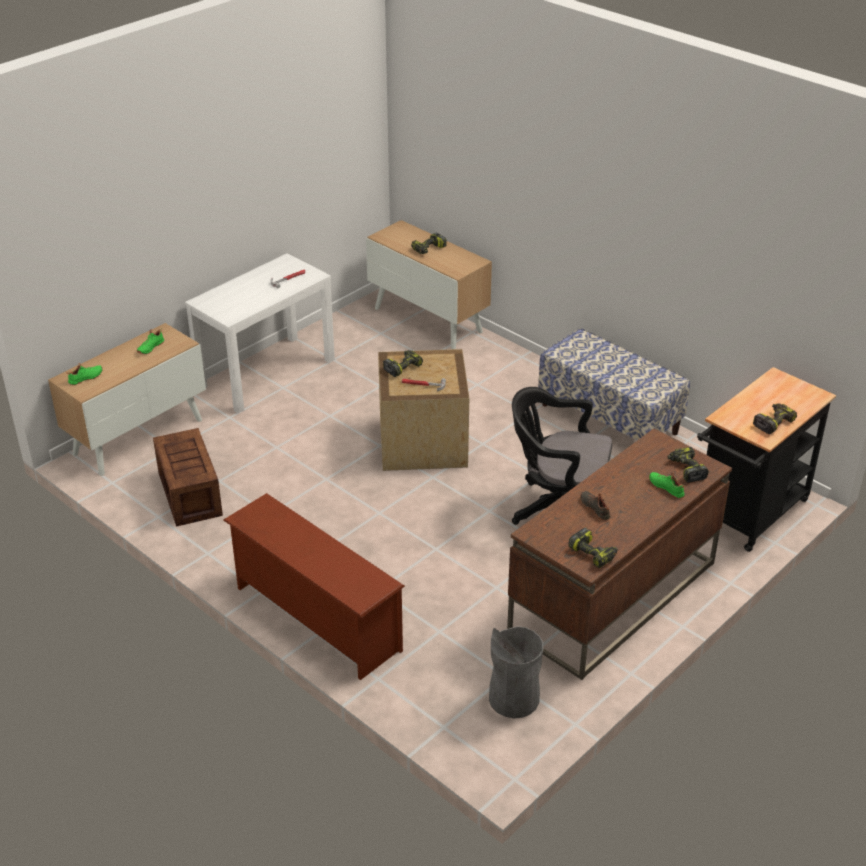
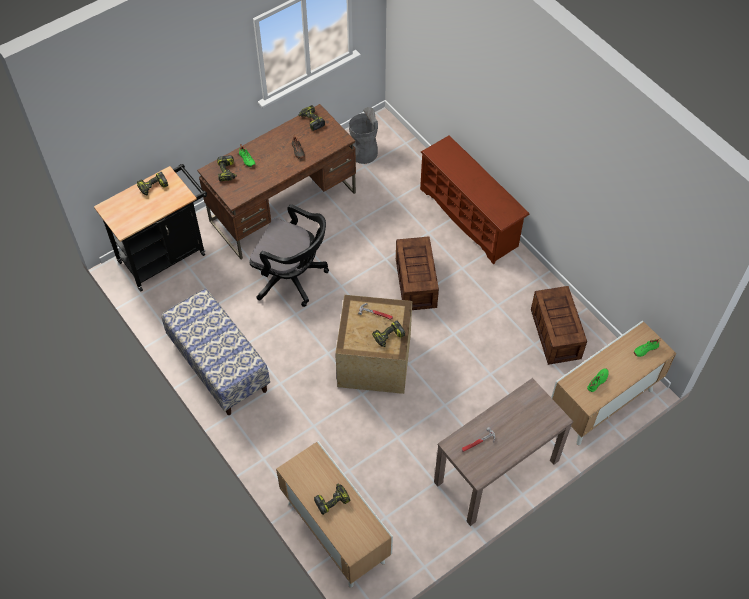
camera: 170 degrees left, 20 degrees up
white console table [185,253,335,413] -> brown console table [434,378,573,526]
none -> crate [396,236,439,310]

